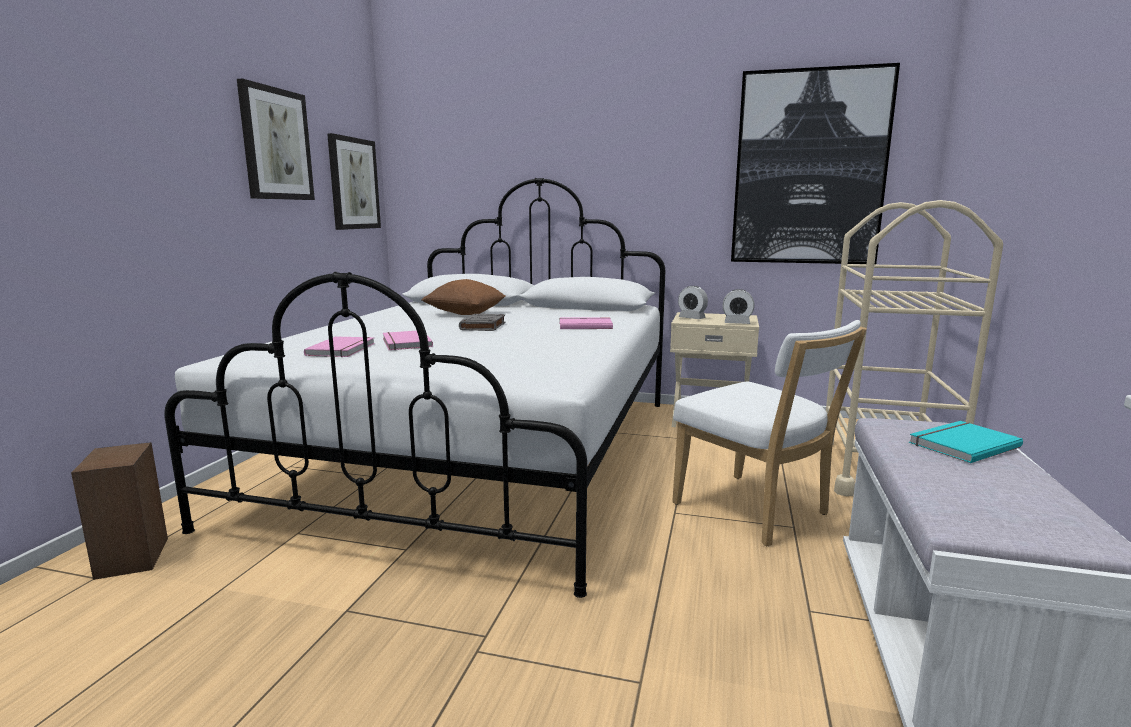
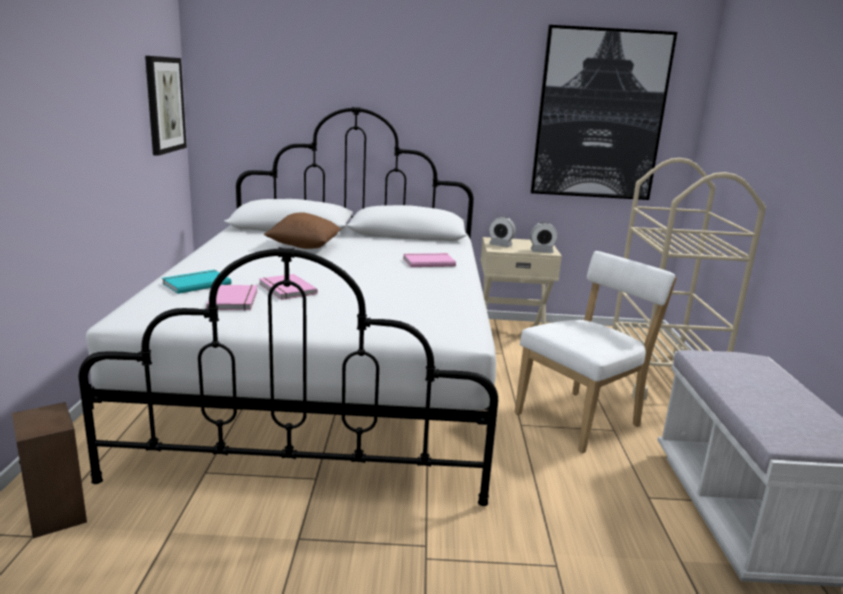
camera: 15 degrees left, 5 degrees up
picture [237,79,315,200] -> none
grey book [459,314,505,331] -> none
white chair [672,320,867,546] -> white chair turned 75 degrees counterclockwise [515,251,677,453]
turquoise book [909,421,1023,463] -> turquoise book moved to [162,270,231,294]

